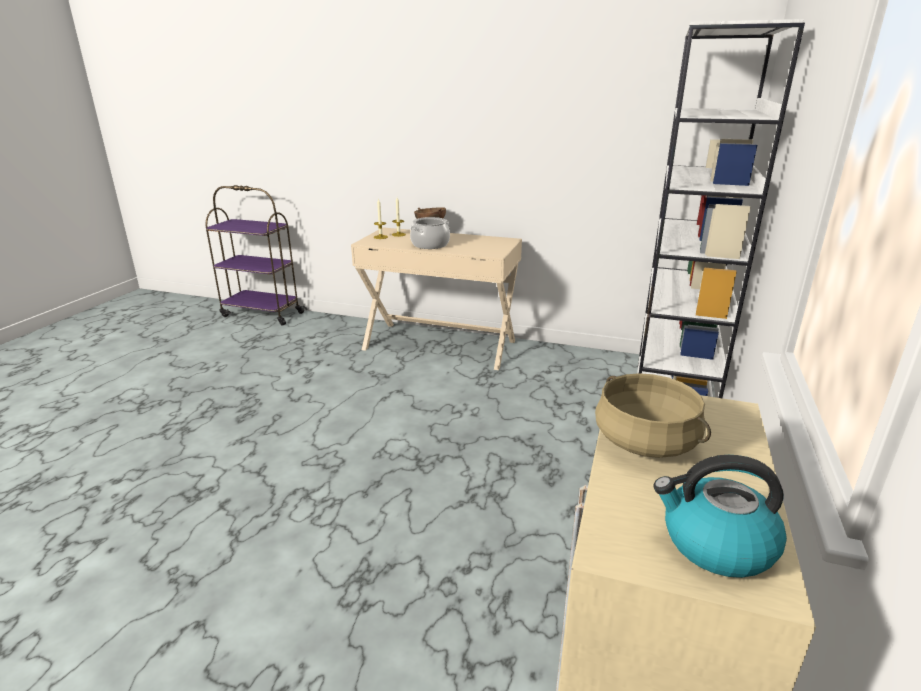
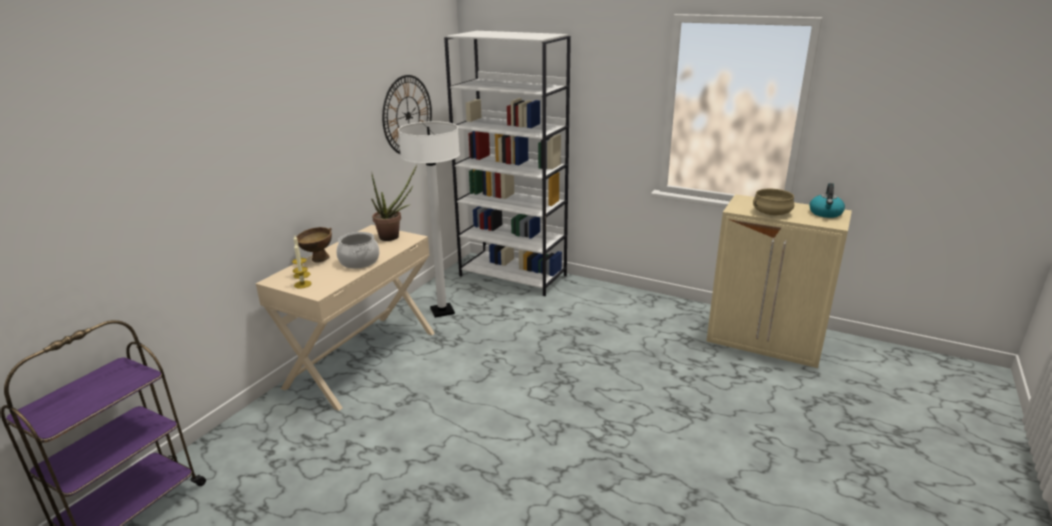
camera: 80 degrees left, 0 degrees up
none -> potted plant [371,165,417,241]
none -> wall clock [382,75,432,154]
none -> white floor lamp [398,121,460,318]

